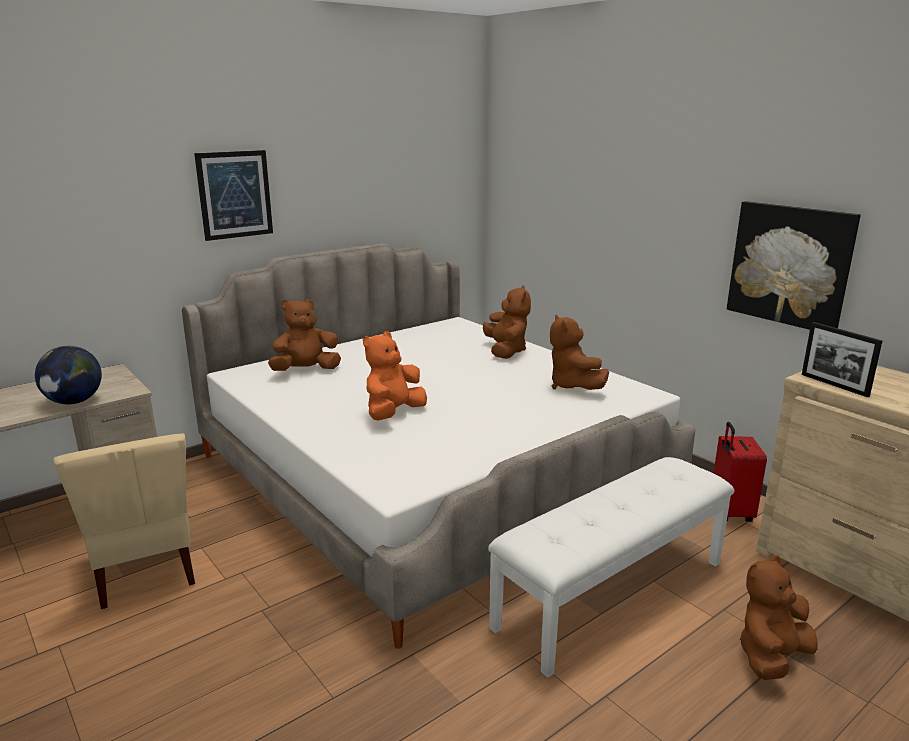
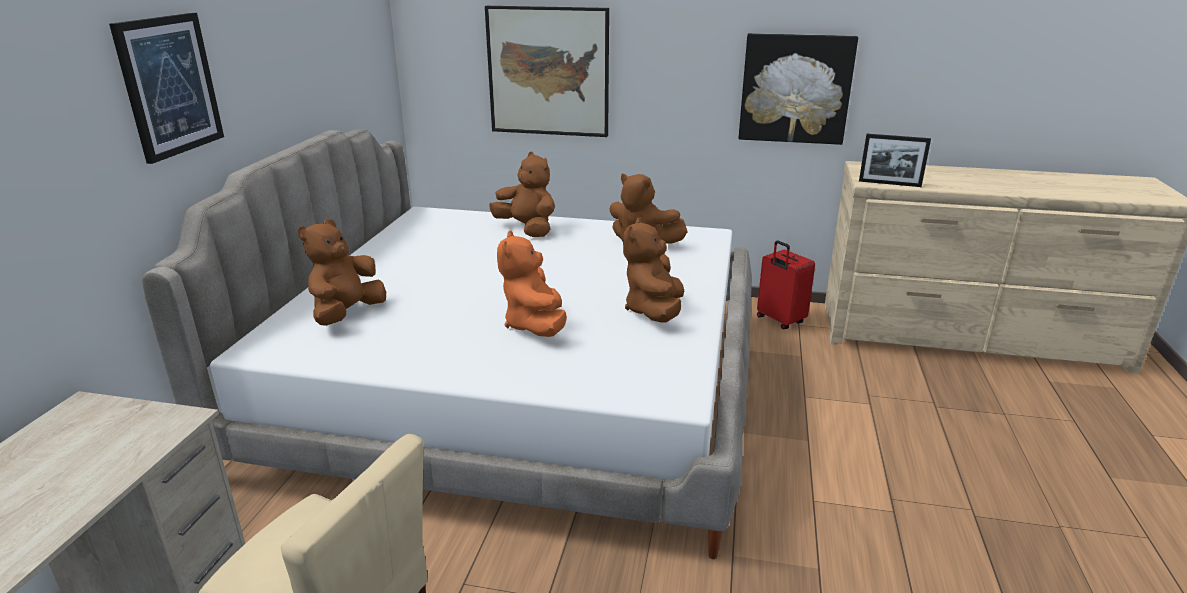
camera: 40 degrees left, 5 degrees up
globe [35,346,102,404] -> none
white bench [488,457,734,678] -> none
brown plush toy [740,555,818,680] -> brown plush toy moved to [623,218,684,322]
none -> picture [485,6,609,137]

